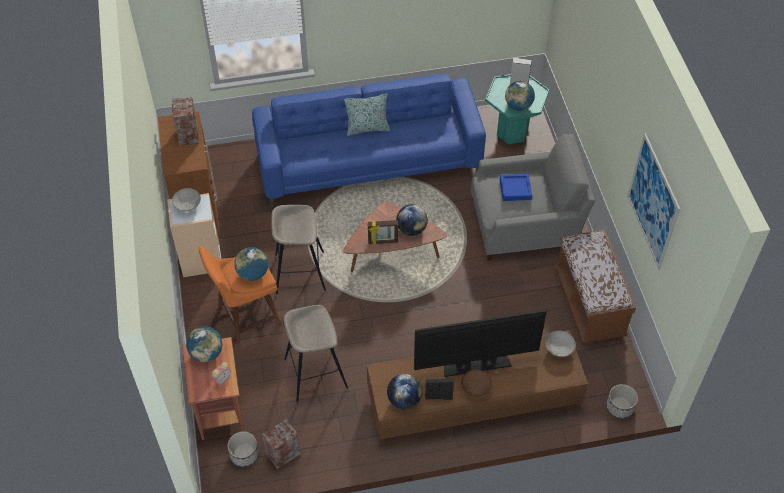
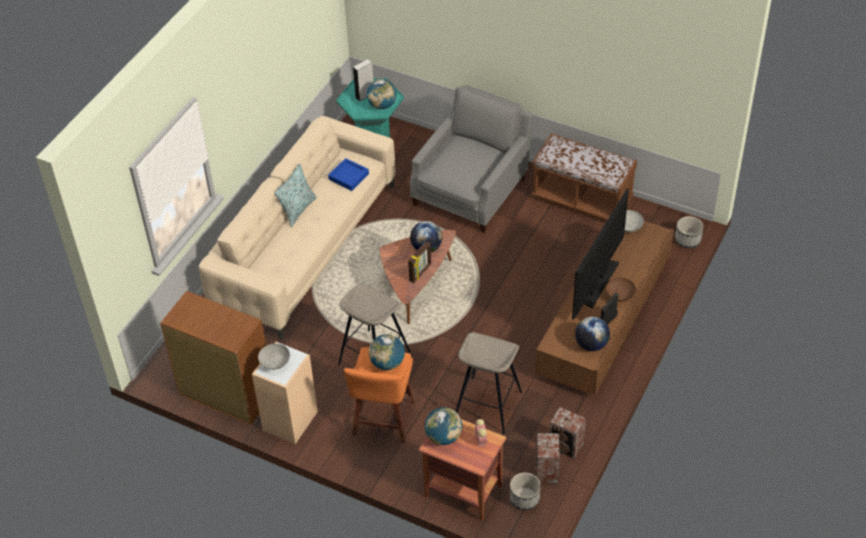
camera: 50 degrees left, 5 degrees down
speaker [172,97,199,145] -> speaker moved to [550,407,586,459]
blue sofa [252,74,486,207] -> beige sofa [198,116,396,340]
blue tray [500,174,532,201] -> blue tray moved to [328,158,369,191]
picture [627,133,680,270] -> none

